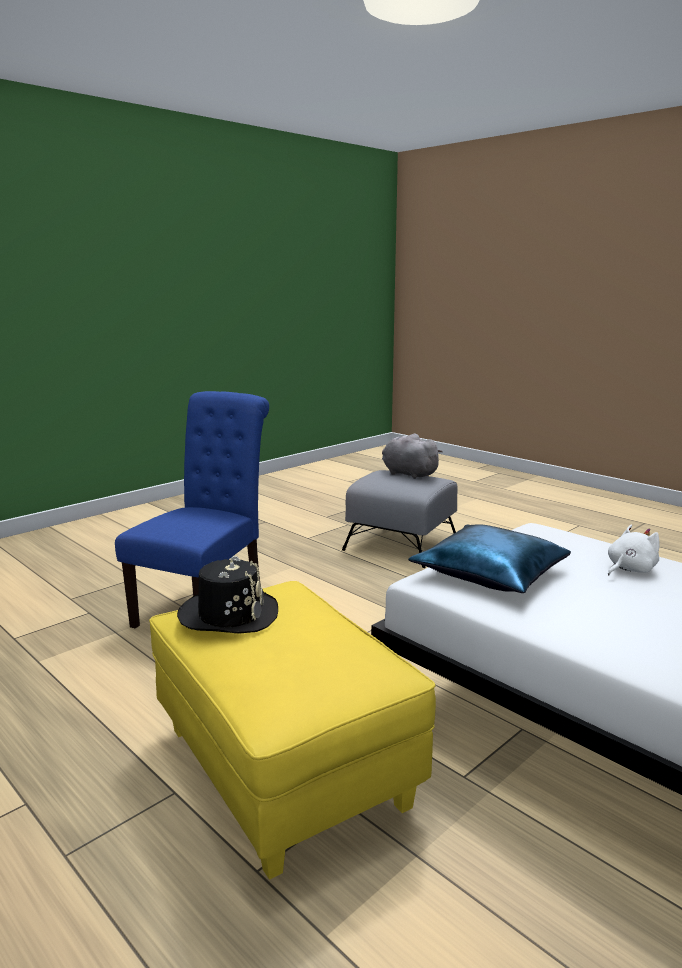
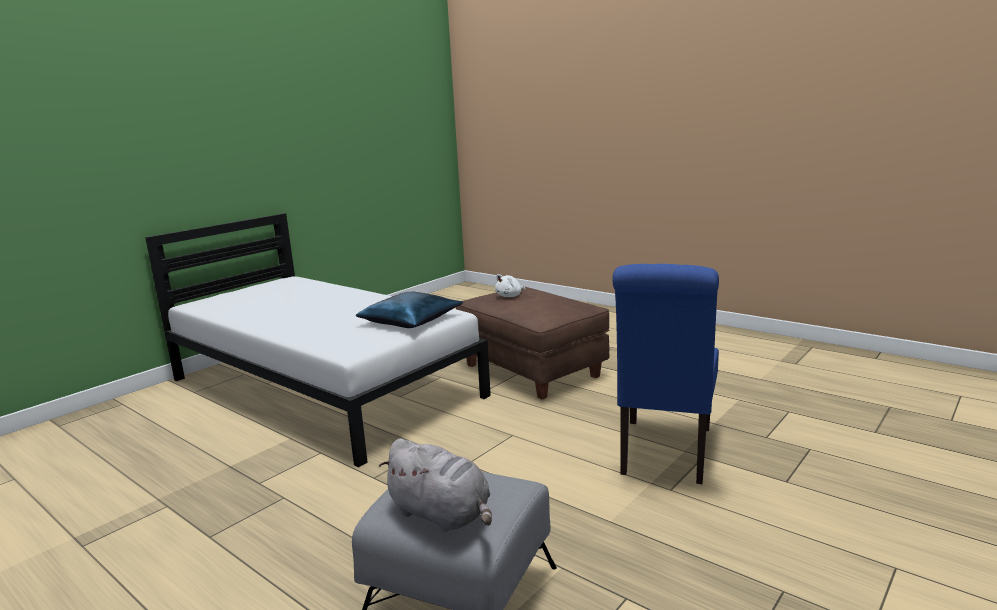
camera: 175 degrees right, 0 degrees up
yellow ottoman [149,581,436,880] -> brown ottoman [456,286,609,399]
black hat [177,556,278,634] -> none
white plush toy [608,525,660,575] -> white plush toy moved to [495,274,526,297]

